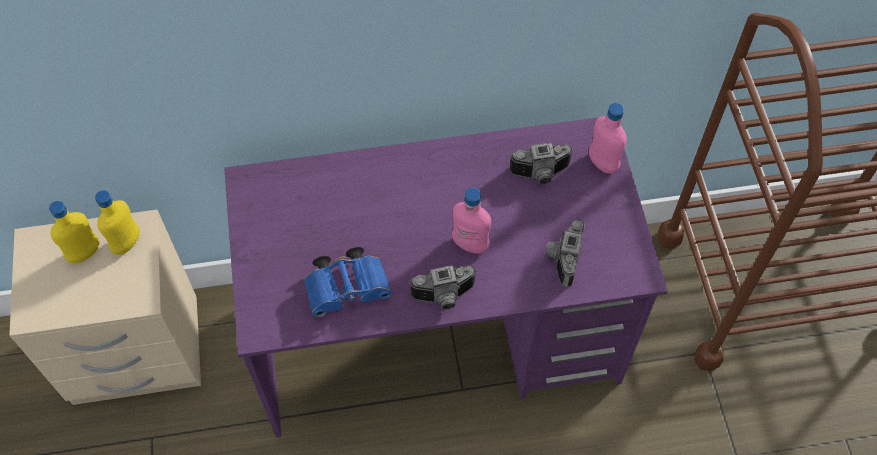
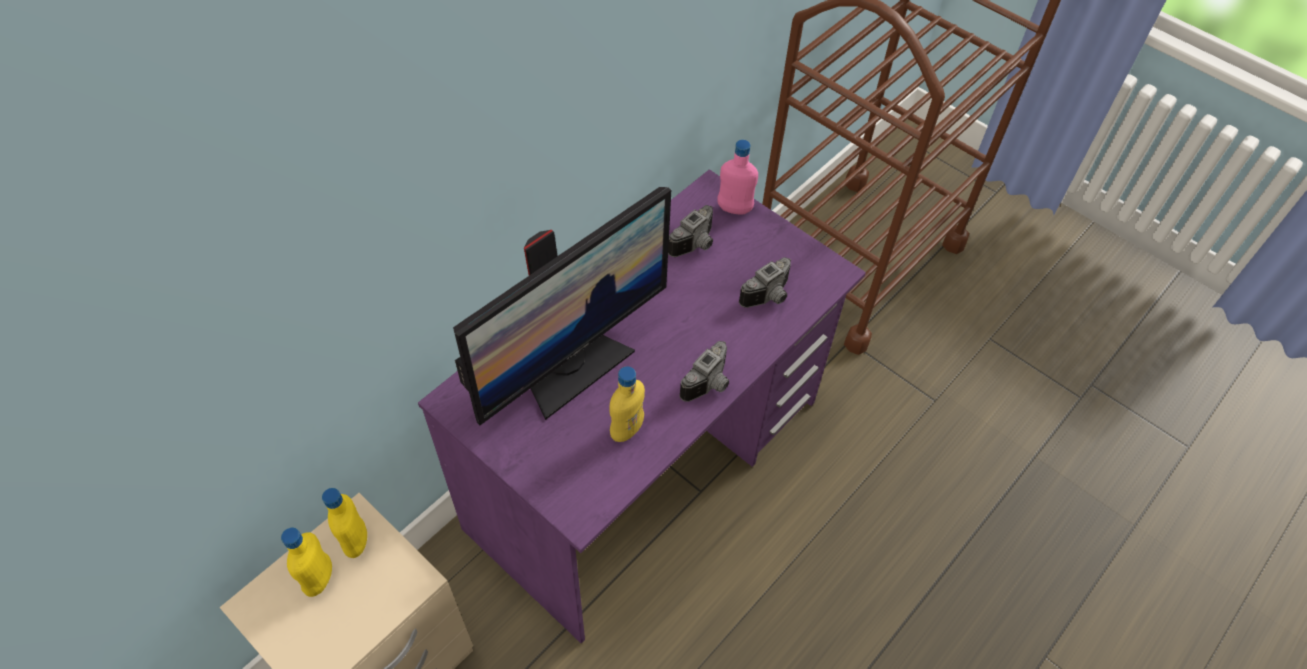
camera: 40 degrees left, 5 degrees down
blue binoculars [304,247,392,317] -> yellow bottle [609,366,645,442]
pink bottle [452,188,491,254] -> none
camera [546,219,585,287] -> camera turned 105 degrees counterclockwise [739,257,791,308]
none -> monitor [453,187,671,425]

